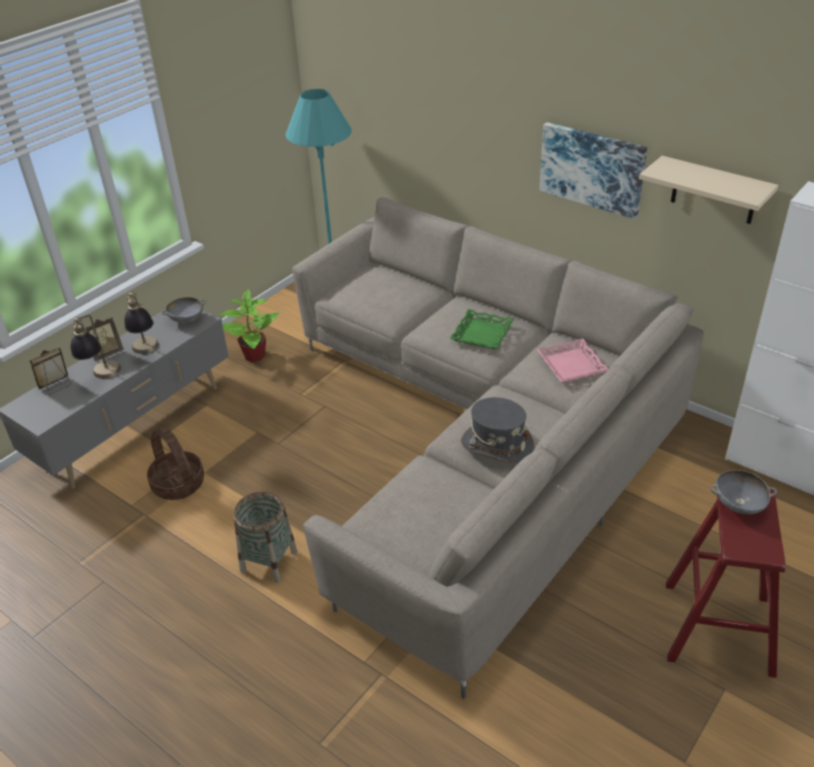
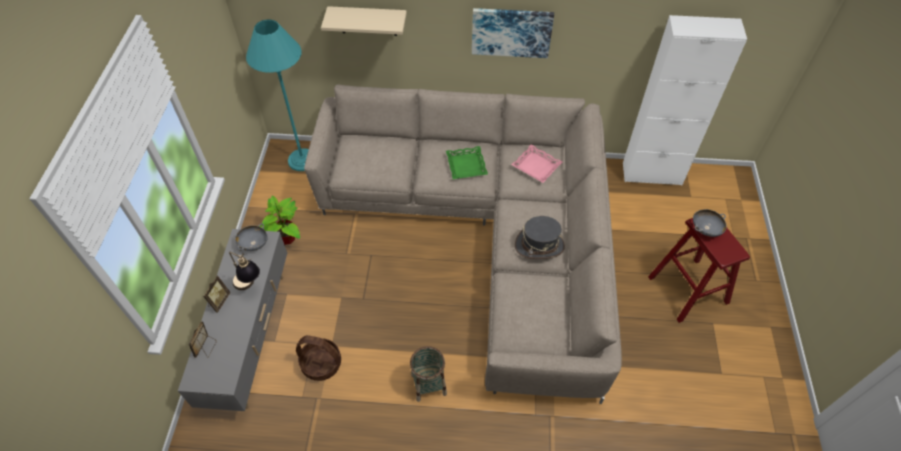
camera: 35 degrees left, 15 degrees up
table lamp [71,314,121,379] -> none
beige shelf [639,156,779,224] -> beige shelf moved to [321,6,407,36]

